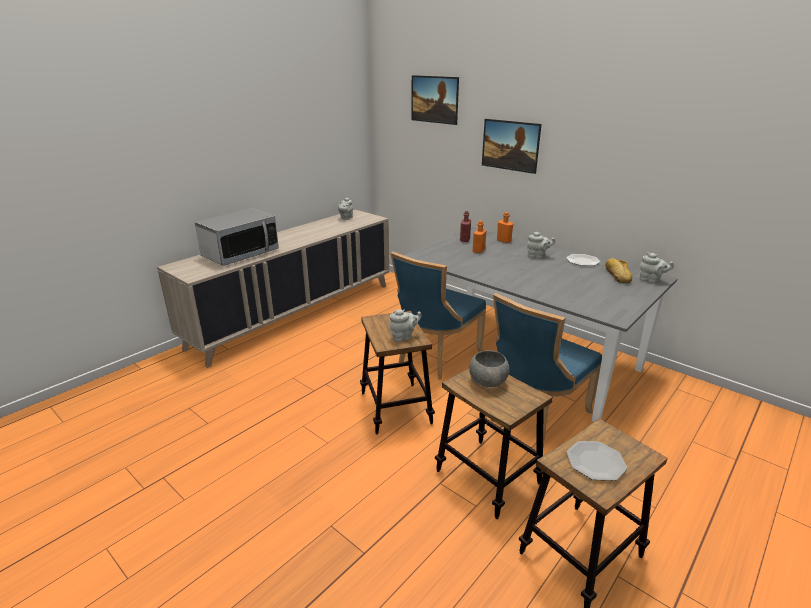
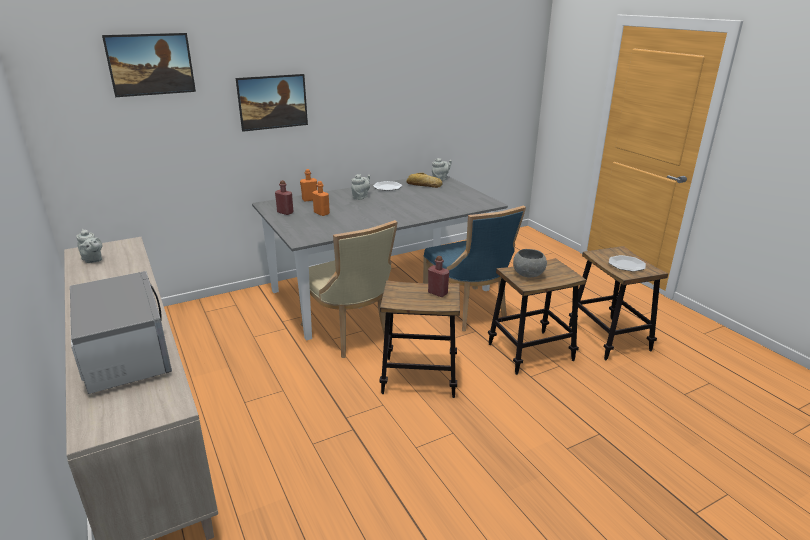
camera: 70 degrees left, 0 degrees up
grey teapot [389,309,421,342] -> red bottle [428,256,449,297]
blue chair [391,252,486,380] -> beige chair [298,220,398,358]

